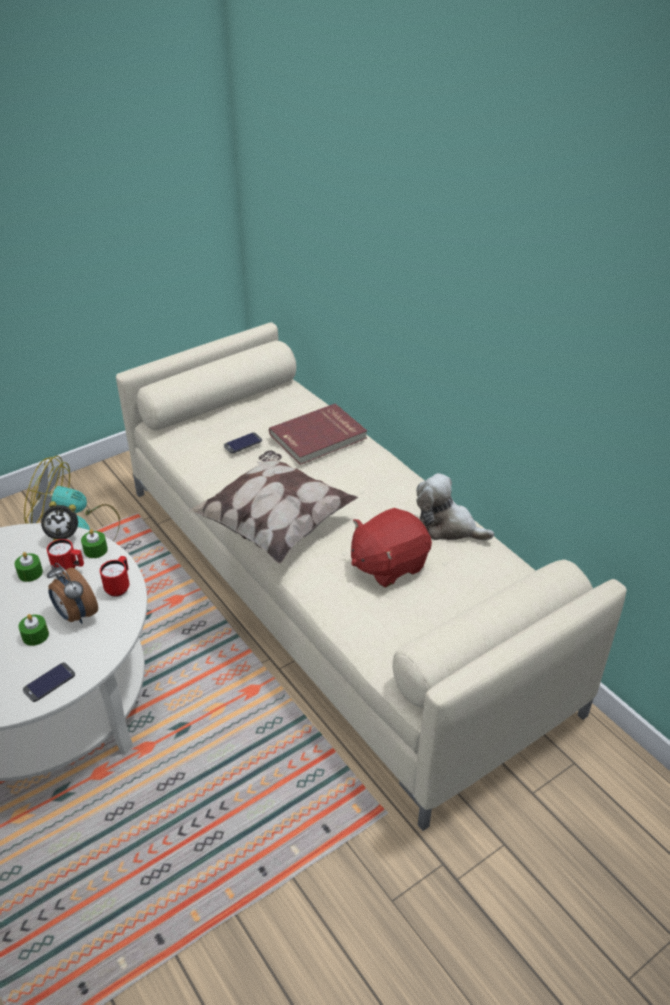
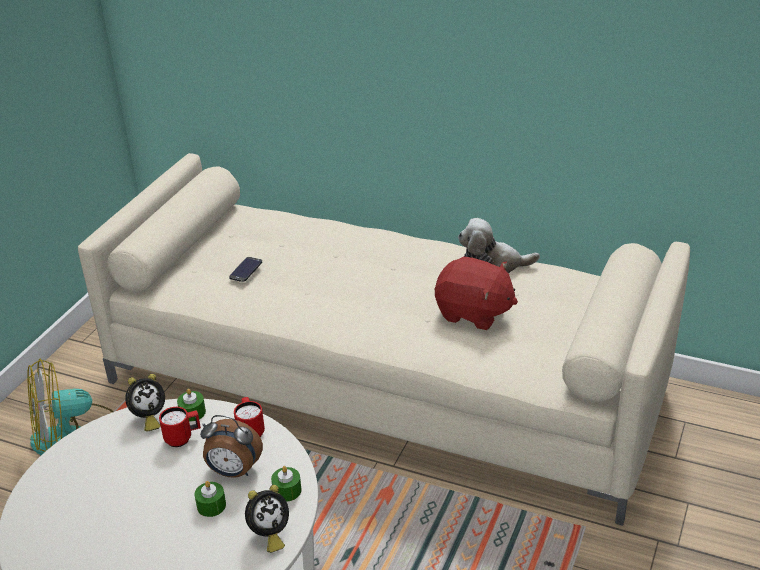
camera: 30 degrees left, 5 degrees down
green candle [14,552,43,582] -> green candle moved to [271,466,302,502]
phone [23,663,75,702] -> alarm clock [245,485,289,553]
pillow [188,450,358,563] -> none
red book [269,404,367,465] -> none
red plush toy [351,508,432,588] -> red plush toy turned 90 degrees counterclockwise [435,257,518,330]

